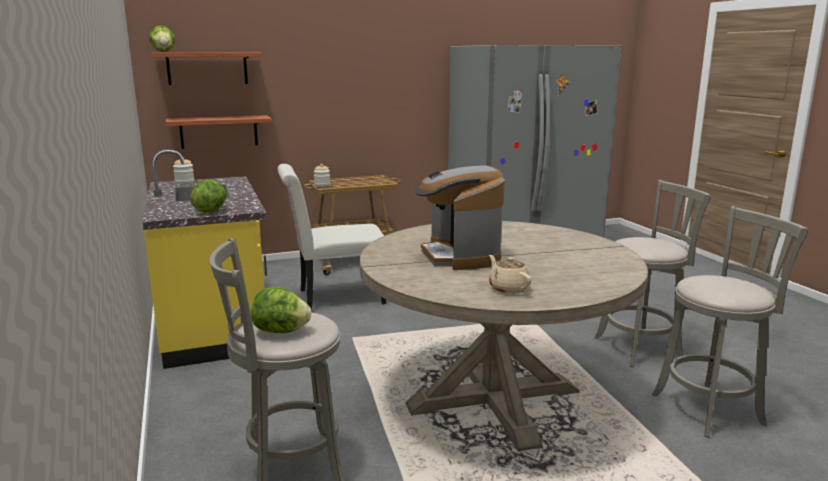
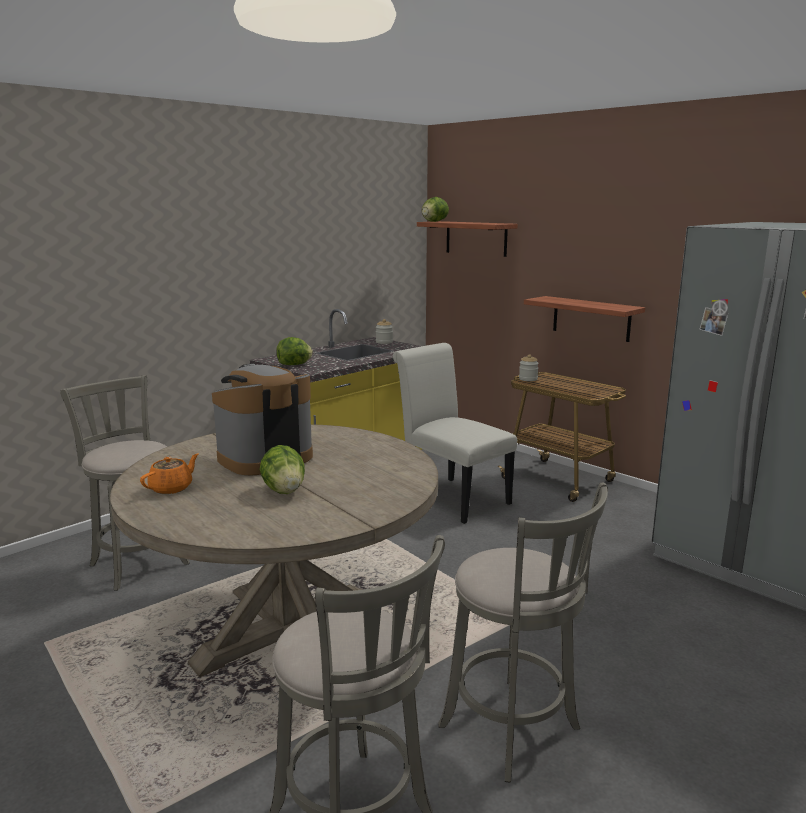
camera: 65 degrees right, 0 degrees up
shelf [166,115,272,149] -> shelf moved to [524,296,645,342]
lettuce [251,287,312,333] -> lettuce moved to [260,445,305,494]
beige teapot [489,255,532,294] -> orange teapot [140,454,198,494]

